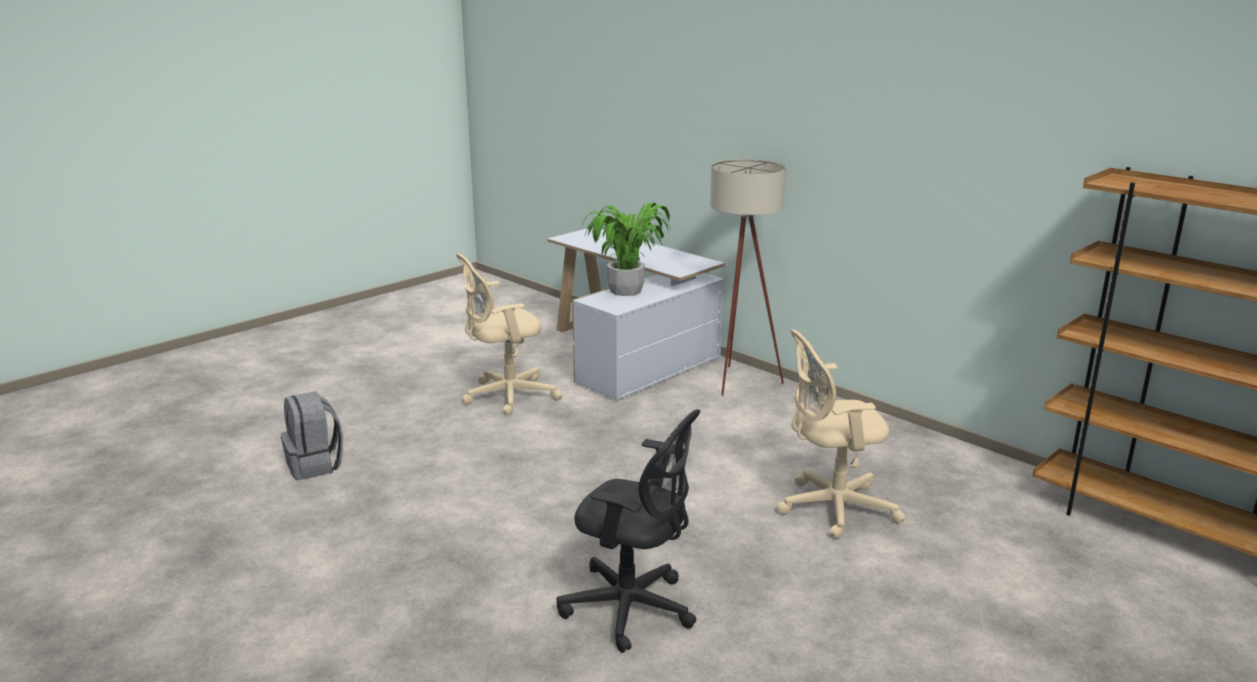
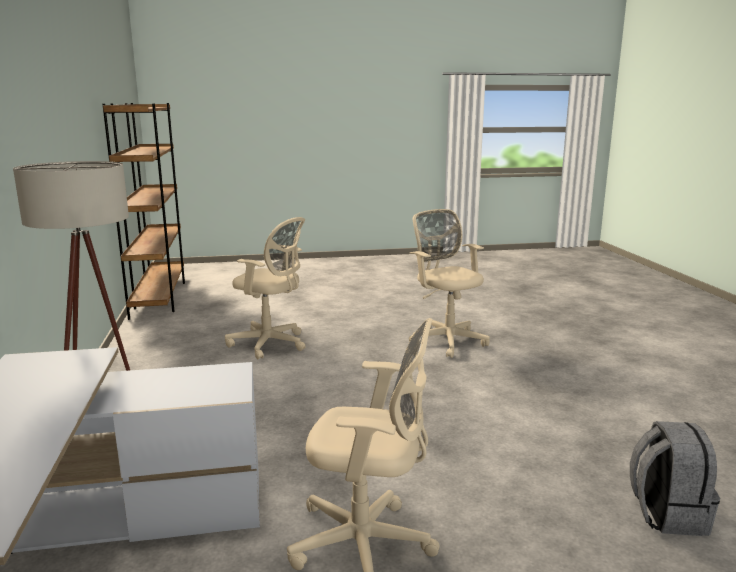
camera: 145 degrees left, 5 degrees down
black office chair [556,409,701,653] -> beige office chair [409,209,490,358]
potted plant [582,203,671,296] -> none

